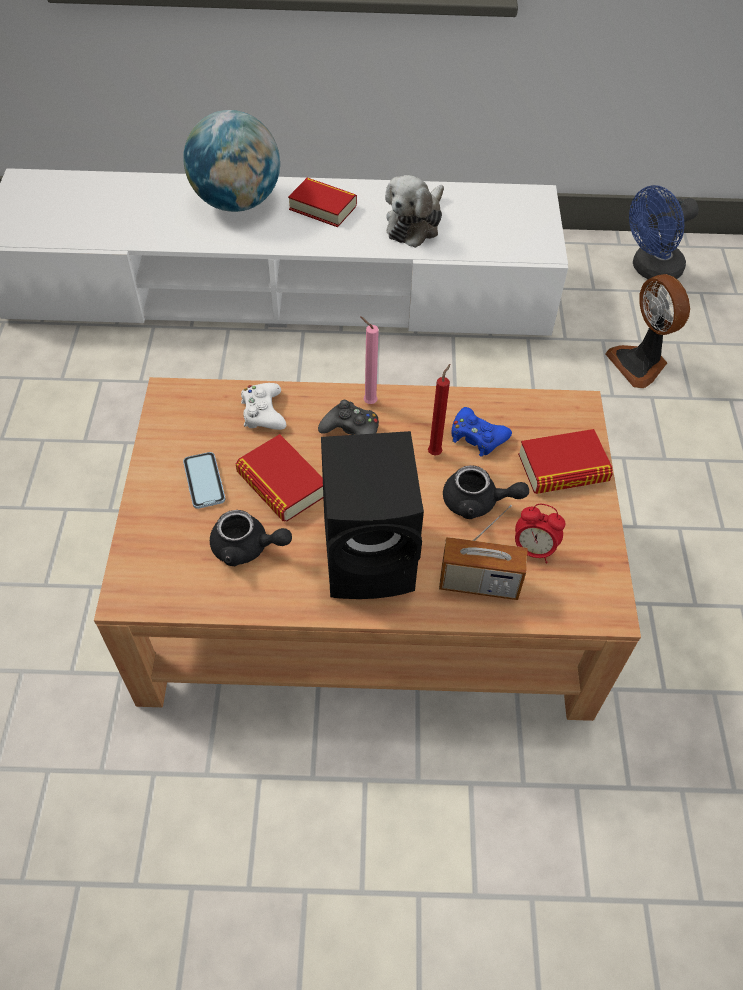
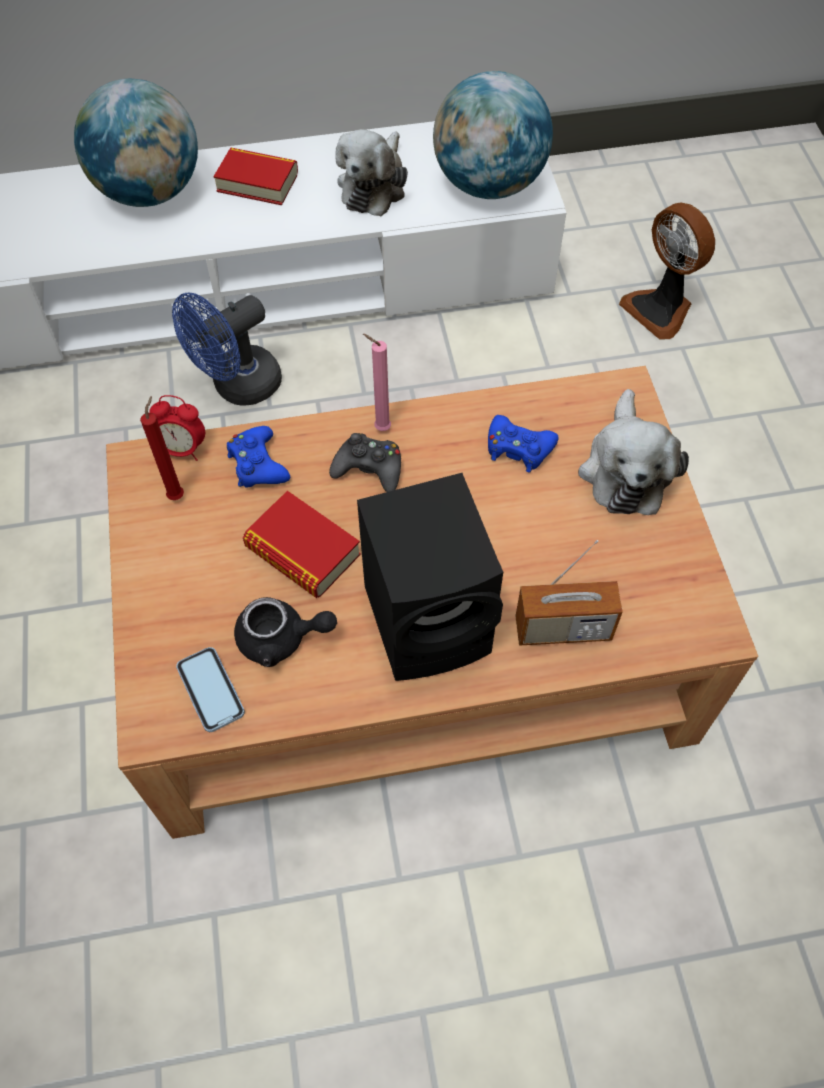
camera: 10 degrees left, 5 degrees up
phone [183,452,225,509] -> phone moved to [176,647,245,732]
white game controller [241,383,286,430] -> blue game controller [227,426,290,488]
red candle [428,364,450,455] -> red candle moved to [140,396,184,500]
black teapot [443,465,529,519] -> none
alarm clock [515,504,565,563] -> alarm clock moved to [149,395,205,461]
book [518,429,613,494] -> plush toy [578,389,689,515]
blue fan [629,185,699,279] -> blue fan moved to [172,293,282,406]
none -> globe [433,71,553,199]

